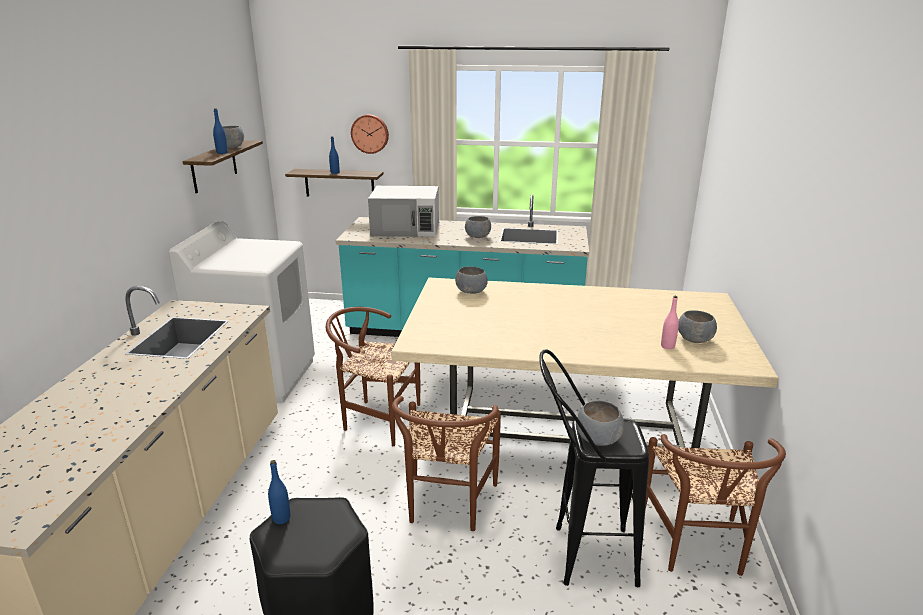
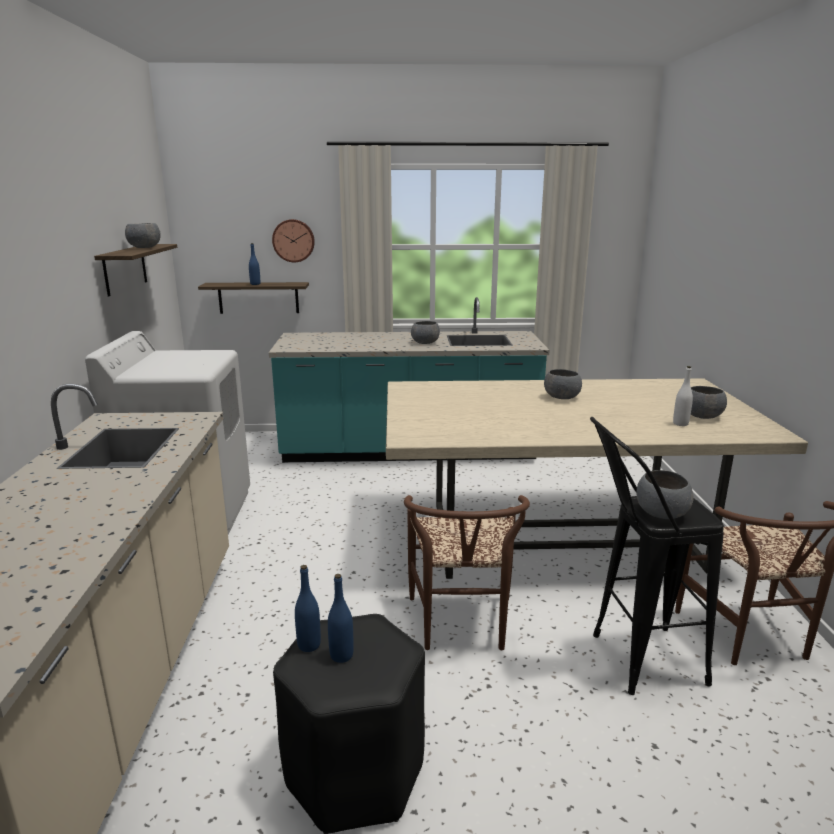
camera: 10 degrees left, 5 degrees down
blue bottle [213,108,228,154] -> blue bottle moved to [328,574,354,663]
brown chair [326,307,420,446] -> none
white microwave [368,186,439,237] -> none
grey bowl [455,266,488,294] -> grey bowl moved to [544,369,582,399]
pink bottle [661,296,679,349] -> white bottle [673,366,693,426]

